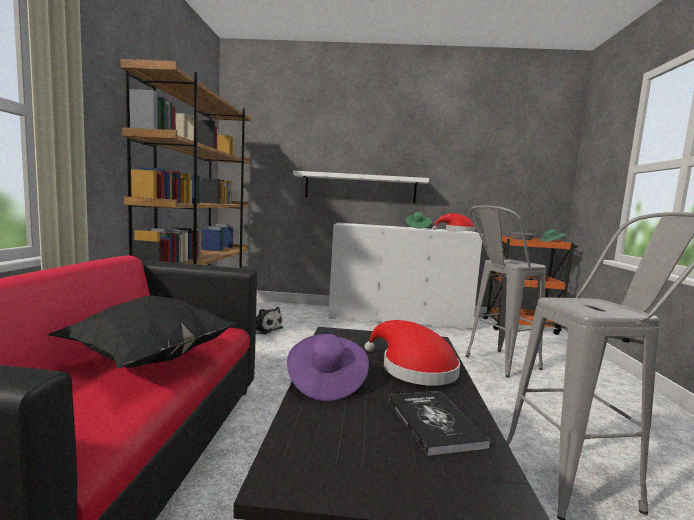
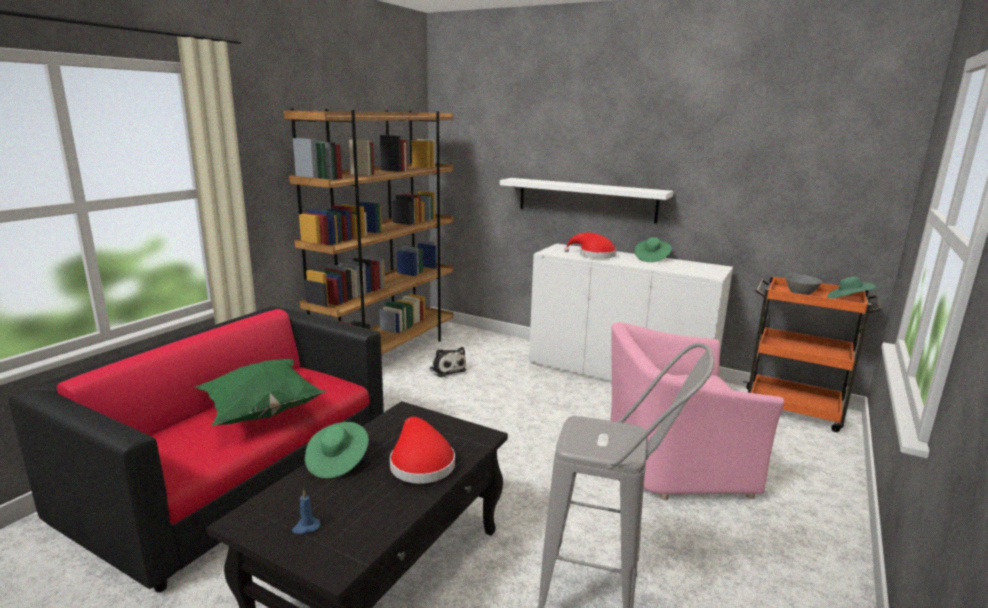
camera: 25 degrees right, 10 degrees up
black pillow [47,295,237,369] -> green pillow [195,359,327,426]
purple hat [287,334,369,401] -> green hat [305,422,369,478]
book [388,391,490,456] -> none
red hat [432,213,475,231] -> red hat moved to [564,233,616,258]
grey stool [466,205,546,377] -> pink armchair [610,322,784,500]
none -> blue candle [292,490,320,534]

